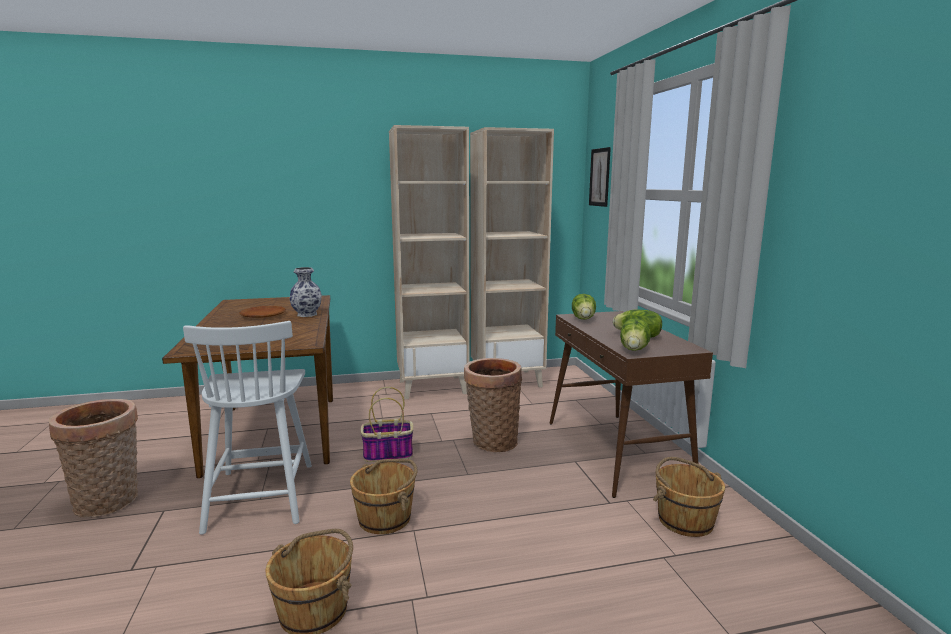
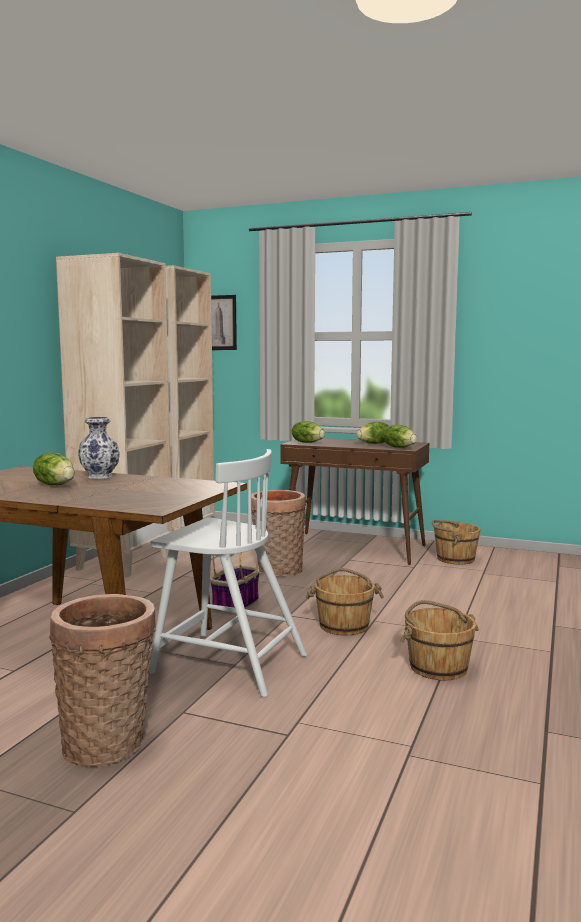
camera: 55 degrees left, 5 degrees down
brown plate [239,306,286,318] -> lettuce [33,453,74,485]

